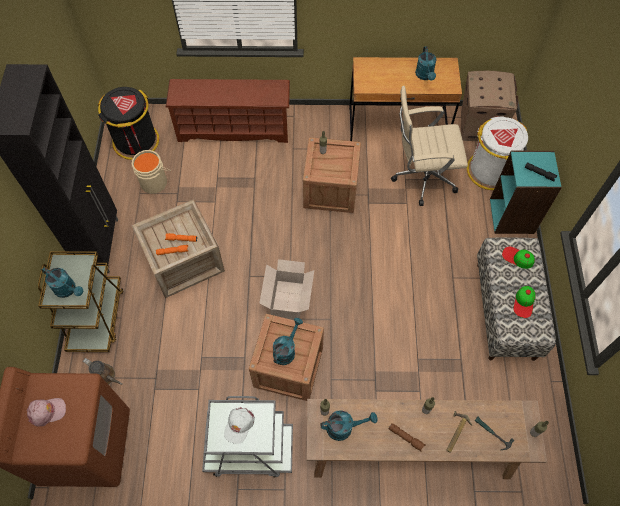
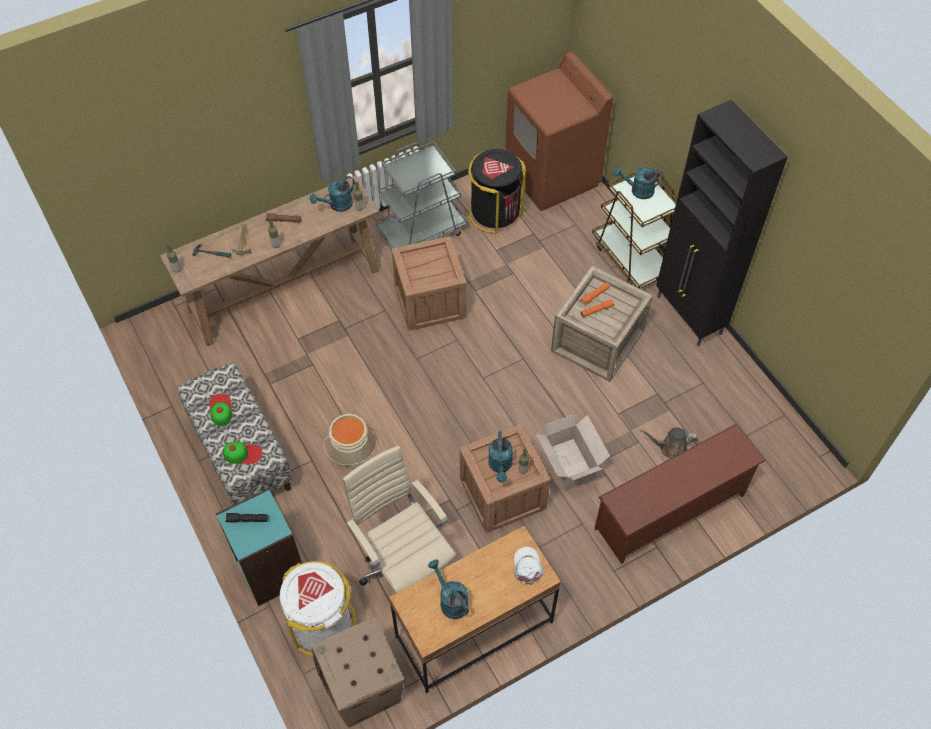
camera: 150 degrees right, 5 degrees down
pink cap [27,398,66,427] -> none
brown watering can [83,358,122,385] -> brown watering can moved to [640,427,698,459]
black trash can [98,87,159,160] -> black trash can moved to [468,149,527,234]
beige bucket [132,150,171,194] -> beige bucket moved to [323,414,377,468]
white cap [224,407,255,444] -> white cap moved to [514,547,544,585]
cardboard box [259,259,314,320] -> cardboard box moved to [536,414,610,491]
turquoise watering can [273,318,303,365] -> turquoise watering can moved to [488,431,513,483]
beige office chair [391,86,468,206] -> beige office chair turned 90 degrees counterclockwise [343,445,456,593]

